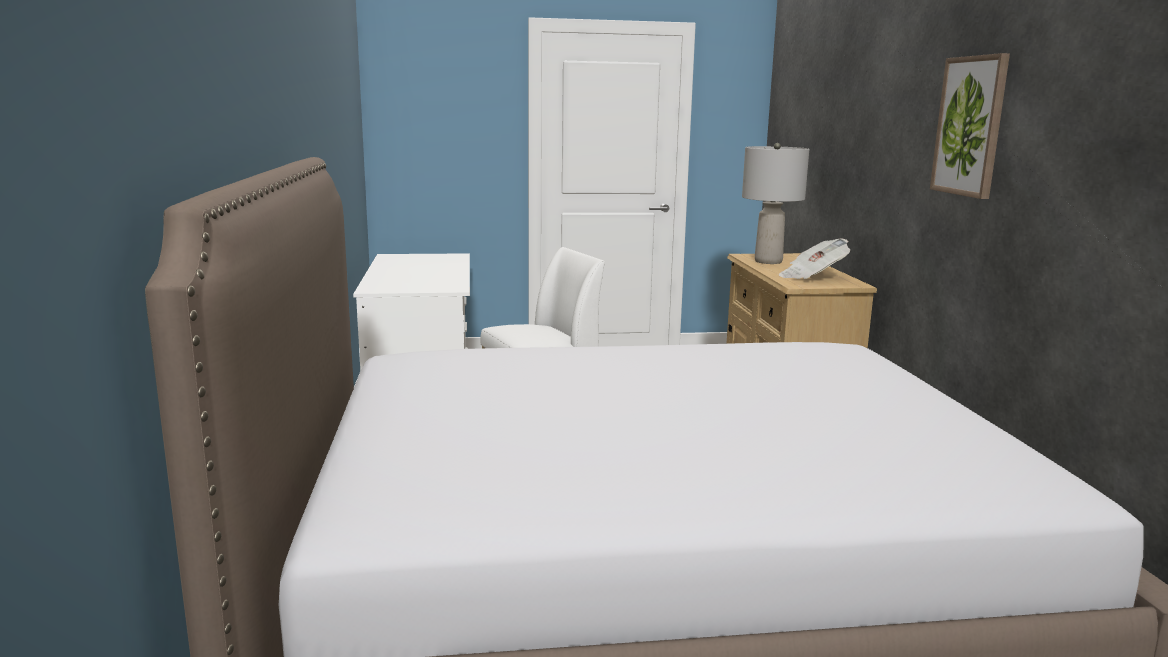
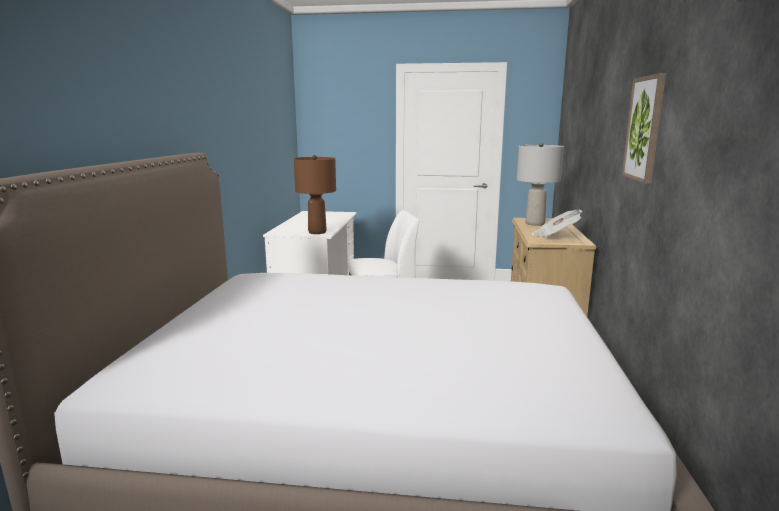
camera: 15 degrees right, 0 degrees up
none -> brown table lamp [294,155,336,234]

